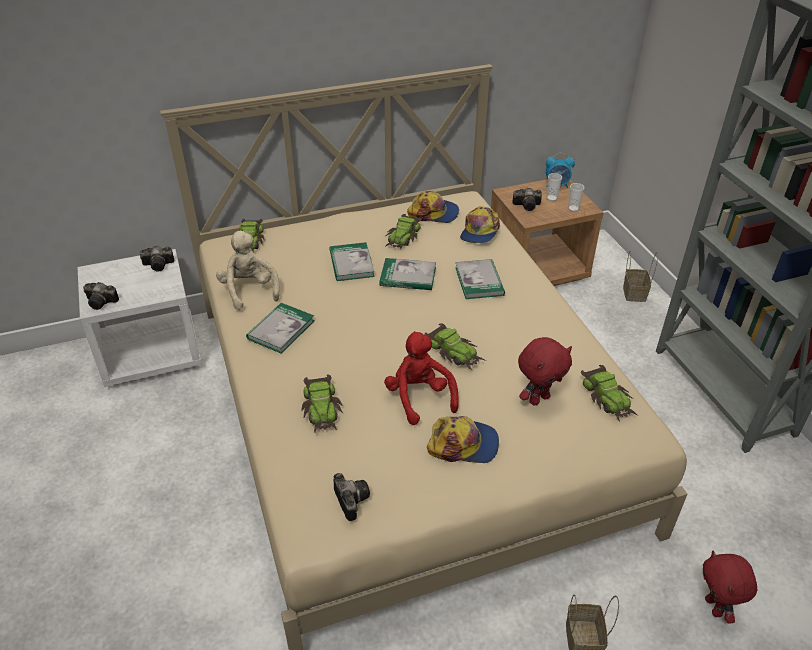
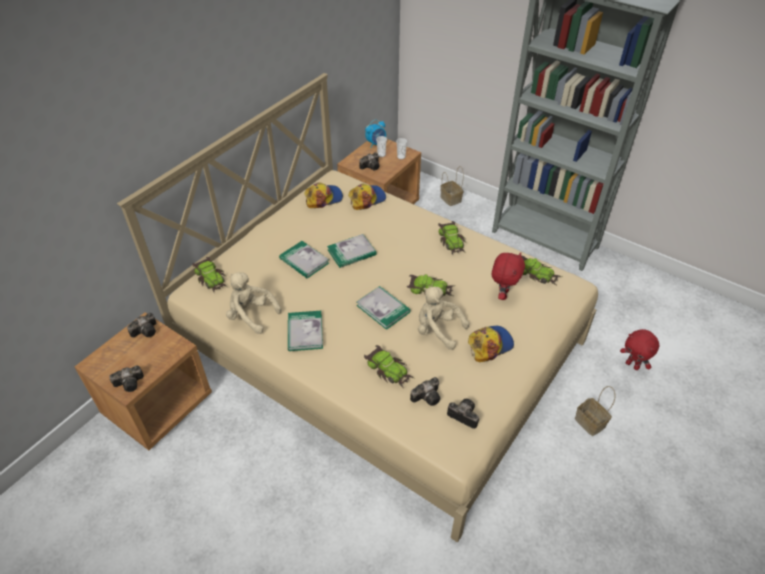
camera: 35 degrees left, 5 degrees up
white nightstand [78,249,202,387] -> brown nightstand [75,312,212,450]
red plush toy [384,331,459,425] -> beige plush toy [418,287,469,350]
toy car [385,214,422,251] -> toy car moved to [438,221,466,255]
book [455,259,505,299] -> book moved to [356,286,411,330]
cap [460,206,500,243] -> cap turned 105 degrees counterclockwise [348,183,386,210]
none -> camera [410,377,440,406]

